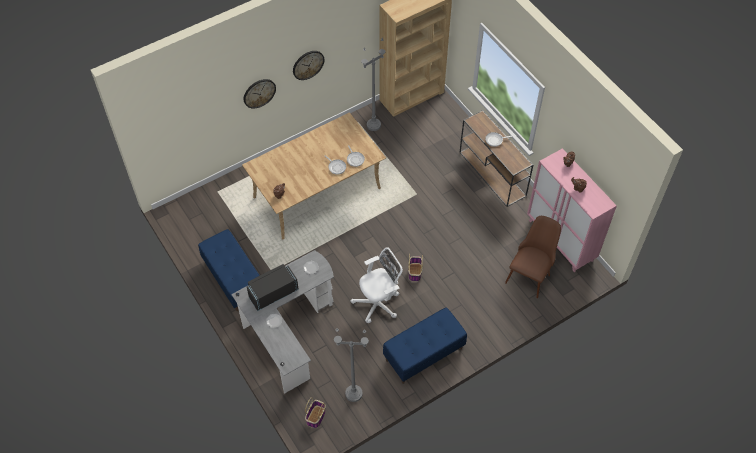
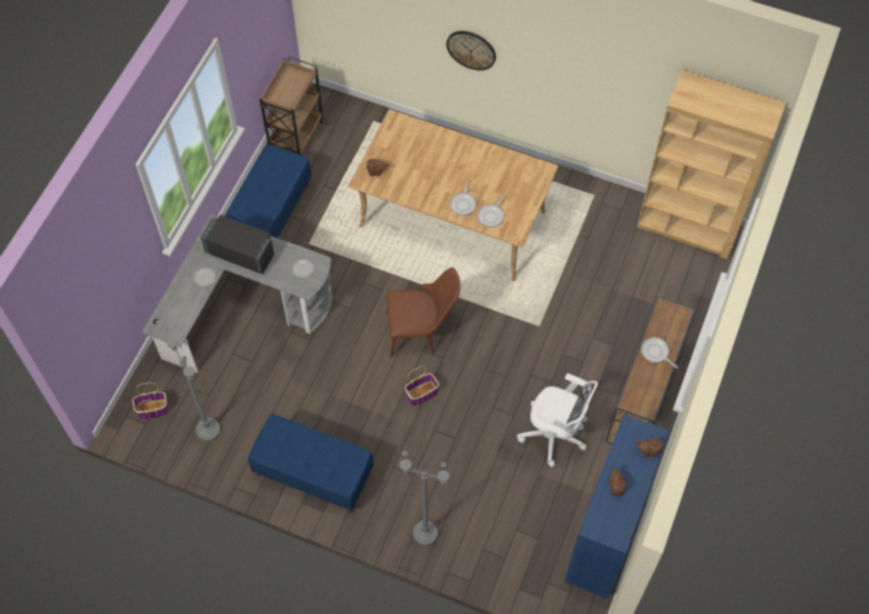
camera: 55 degrees right, 5 degrees up
wall clock [293,51,324,80] -> none
white office chair [350,247,403,323] -> white office chair moved to [517,373,598,467]
grey floor lamp [361,38,385,131] -> grey floor lamp moved to [400,451,449,546]
brown chair [505,216,561,298] -> brown chair moved to [386,267,460,358]
pink cabinet [527,148,617,272] -> blue cabinet [564,414,670,599]
none -> brown cart [259,57,323,155]

